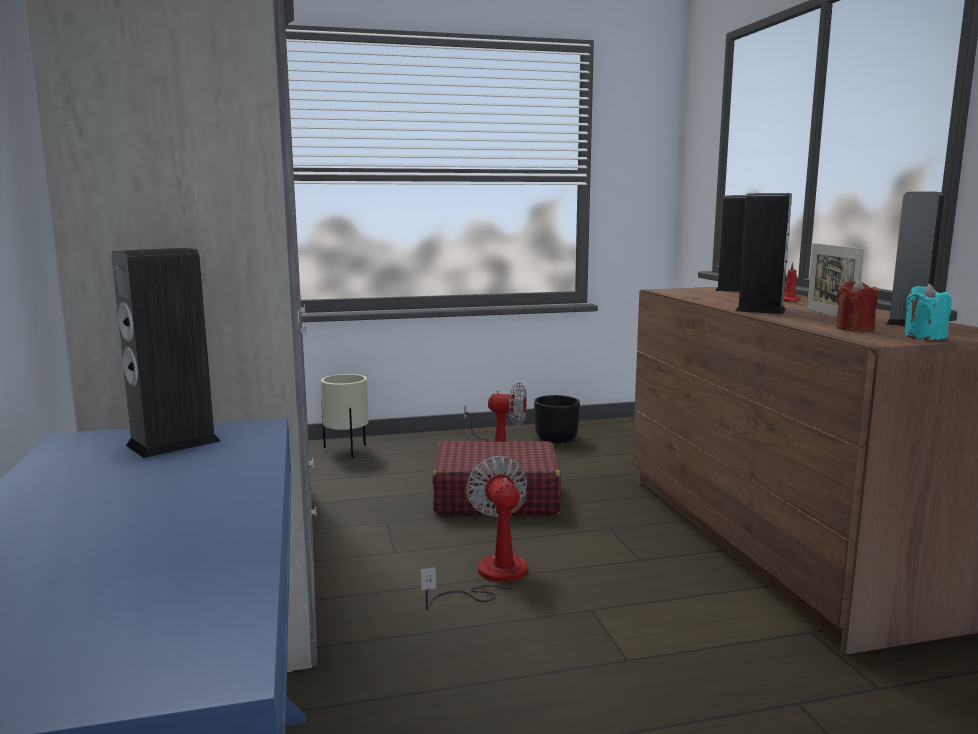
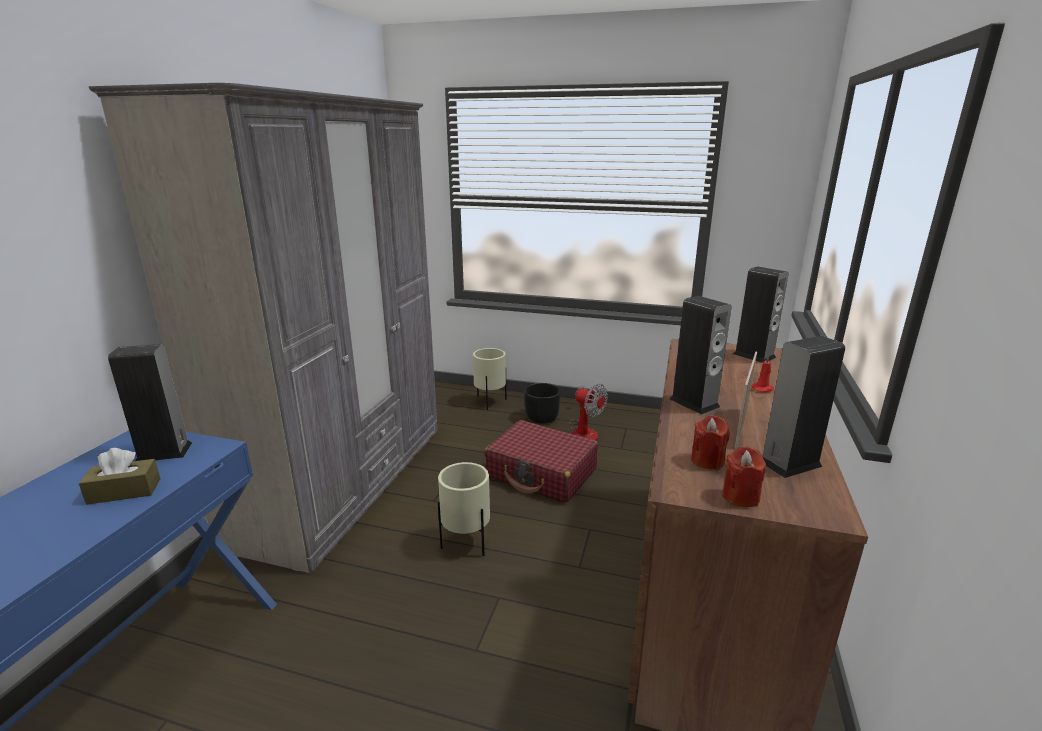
camera: 30 degrees right, 10 degrees up
fan [421,456,528,611] -> beige planter [438,462,490,556]
black planter [534,395,580,443] -> black planter moved to [524,383,561,424]
turquoise candle [904,284,952,340] -> red candle [722,447,766,507]
none -> brown tissue box [79,448,160,505]

